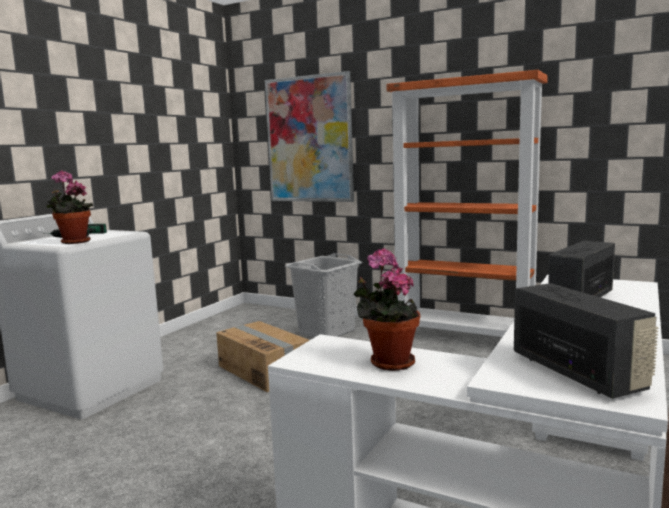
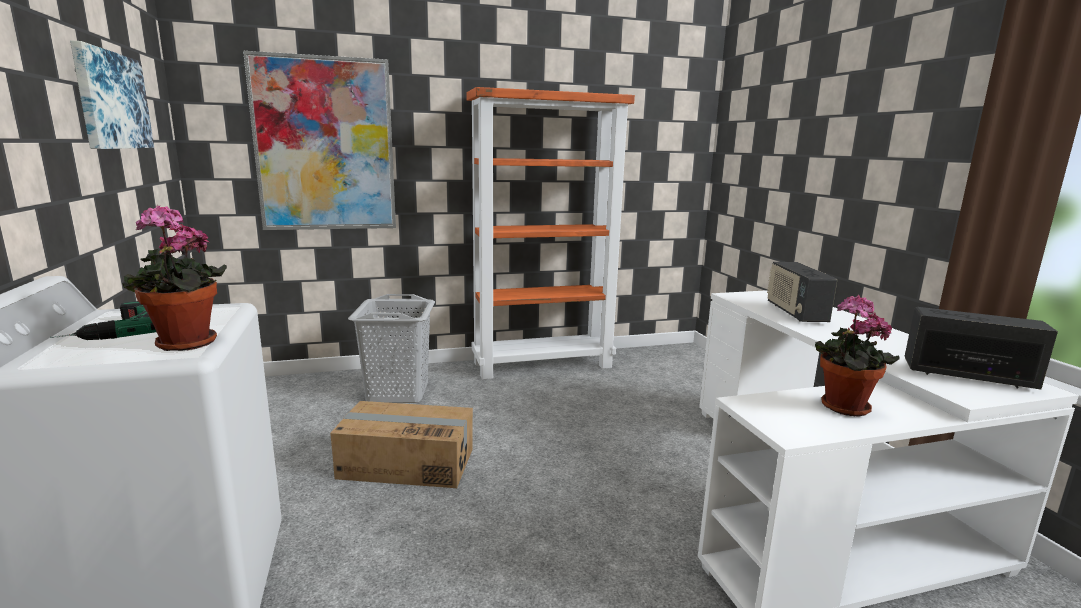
camera: 45 degrees left, 5 degrees up
none -> picture [70,40,154,149]

